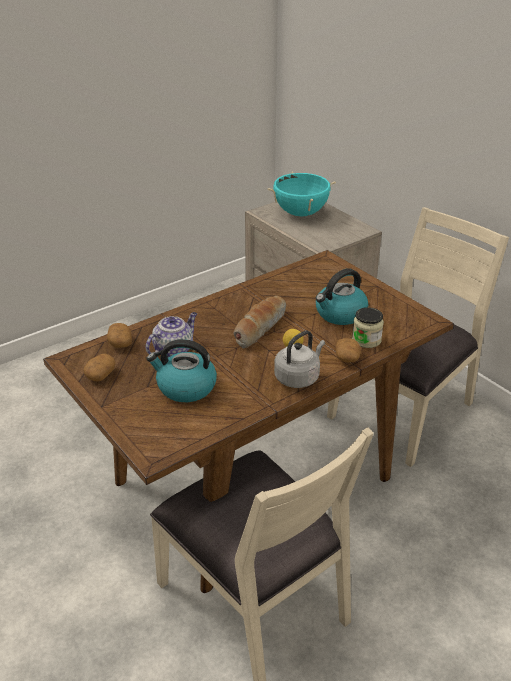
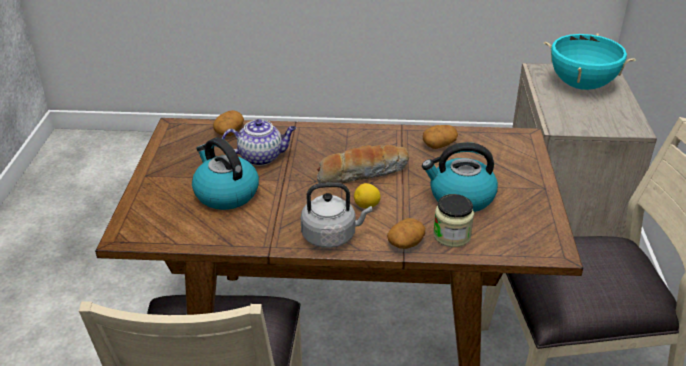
camera: 40 degrees right, 0 degrees up
potato [84,354,116,382] -> potato moved to [423,125,458,149]

